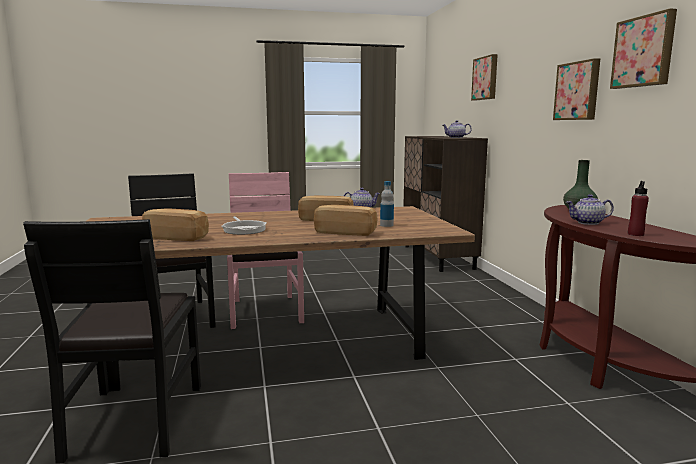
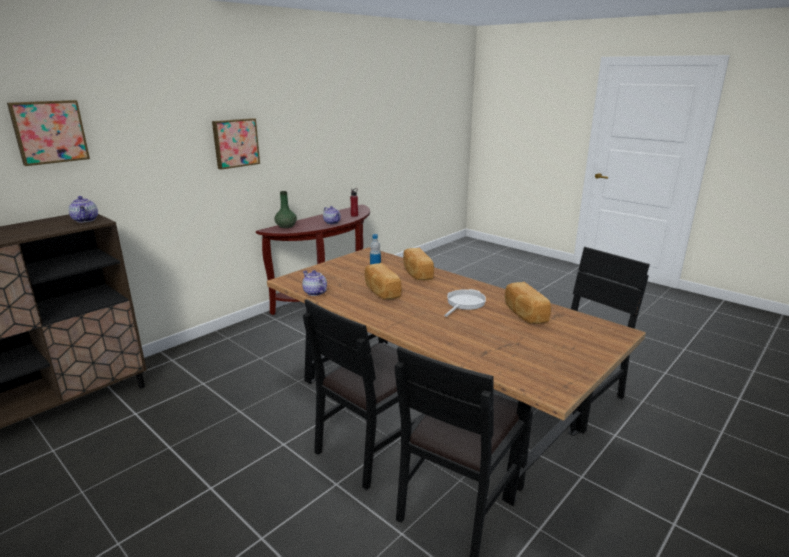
camera: 125 degrees left, 10 degrees up
pink chair [227,172,304,329] -> black chair [303,299,420,490]
picture [610,8,677,89] -> none

